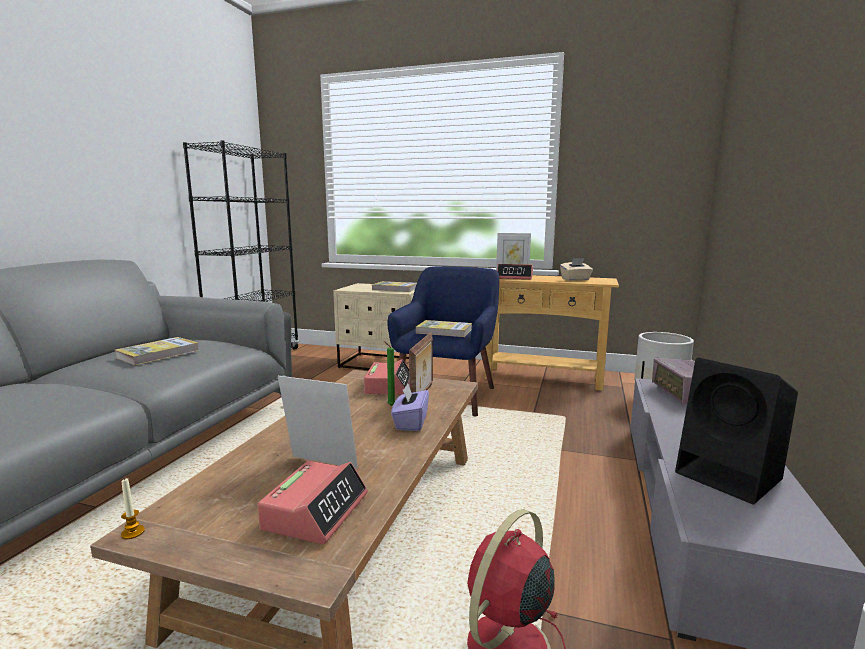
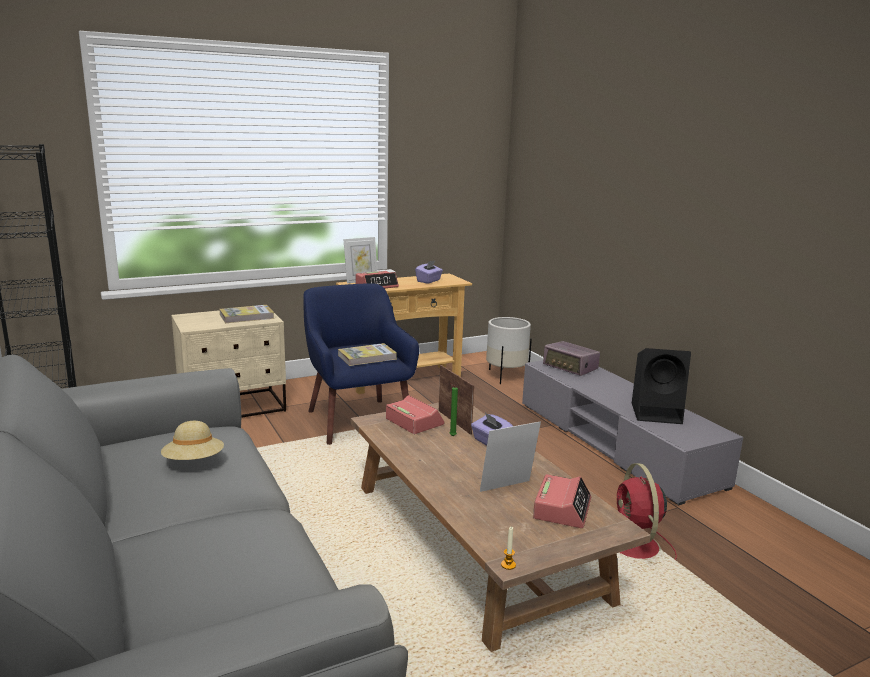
camera: 45 degrees left, 5 degrees up
book [115,337,199,365] -> beige hat [161,421,224,460]
alarm clock [258,461,368,544] -> alarm clock turned 45 degrees clockwise [533,474,591,528]
beige tissue box [560,258,593,281] -> purple tissue box [415,261,443,284]

